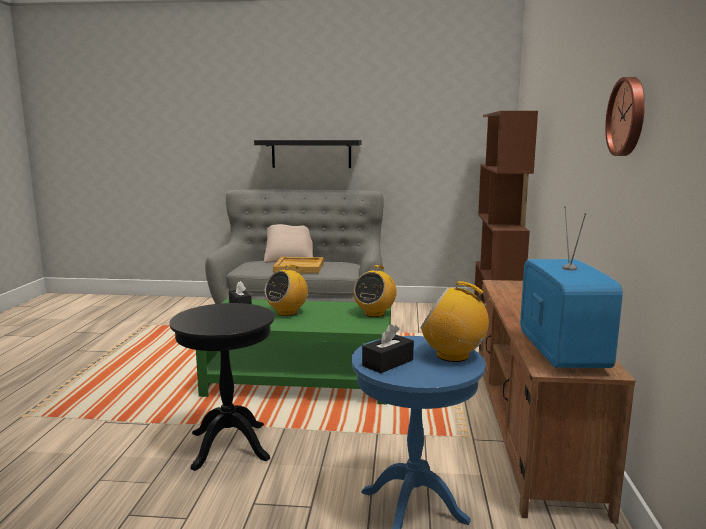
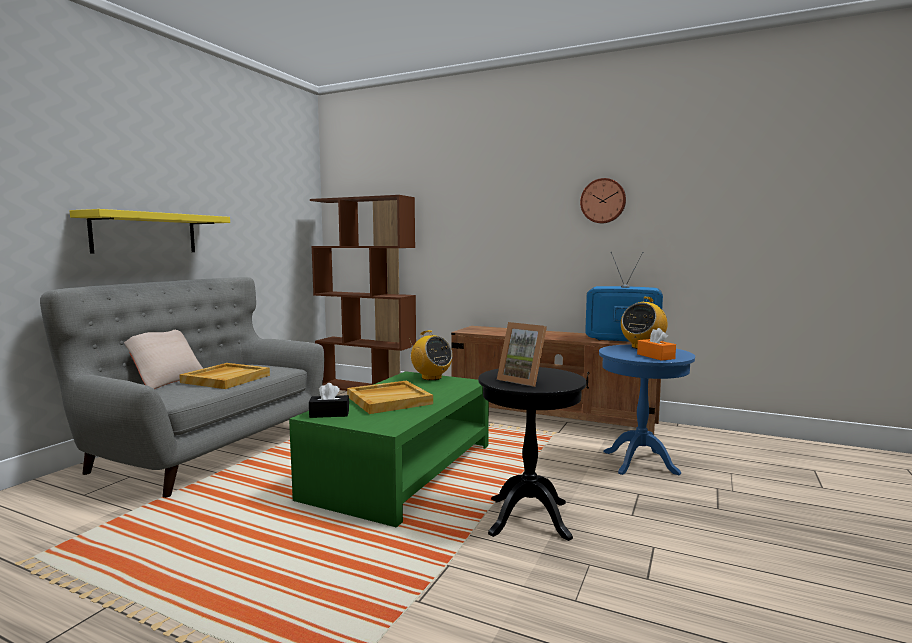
camera: 70 degrees left, 5 degrees down
black shelf [254,140,362,168] -> yellow shelf [69,209,230,254]
radio [265,264,308,316] -> beige tray [347,381,433,414]
black tissue box [362,324,414,373] -> orange tissue box [637,328,676,361]
none -> picture frame [497,322,547,387]

